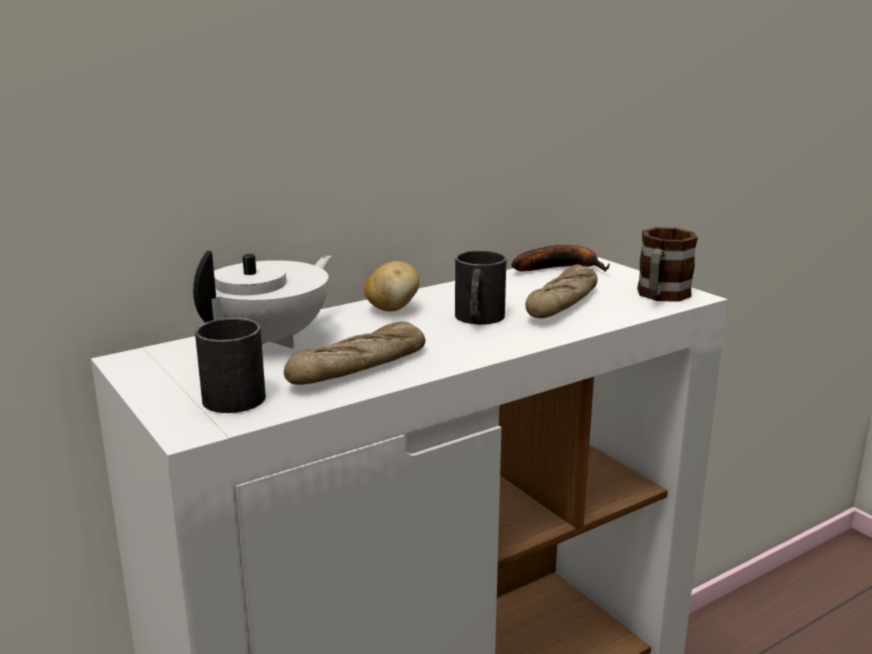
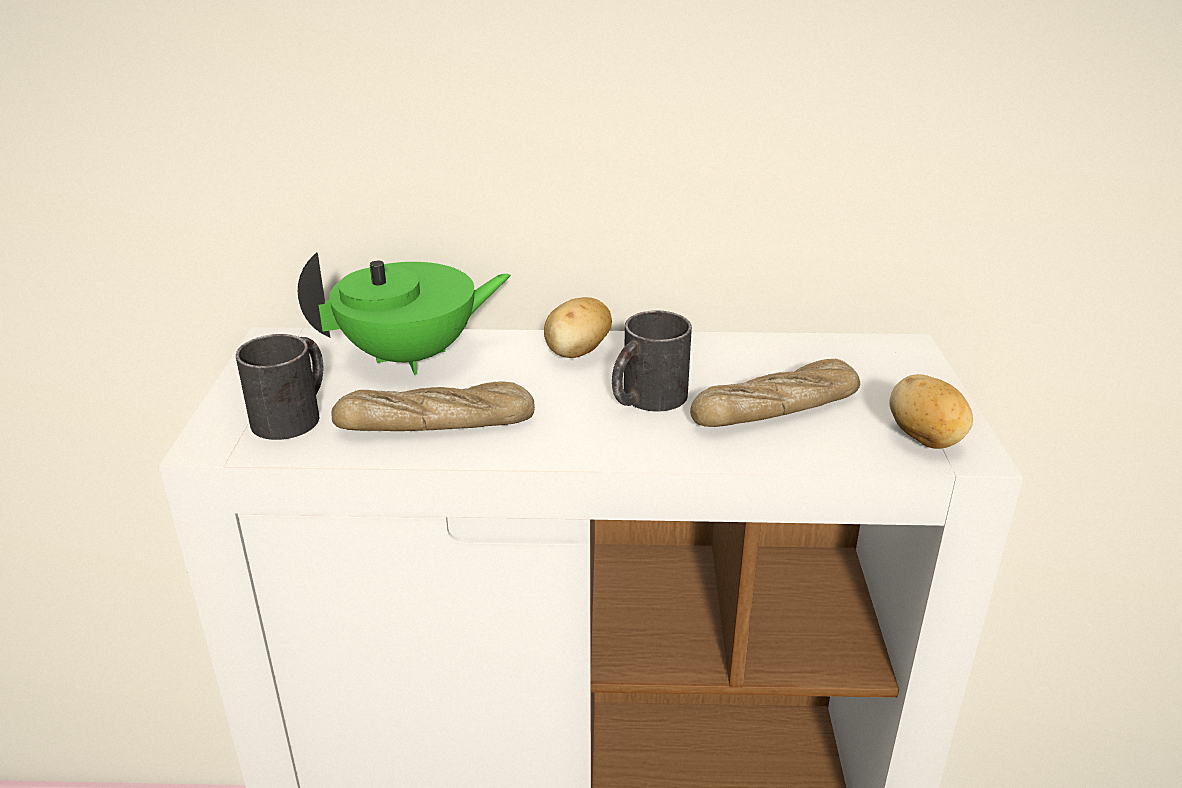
camera: 35 degrees right, 10 degrees up
white teapot [193,250,332,348] -> green teapot [298,252,511,375]
banana [512,245,610,271] -> none
mug [637,227,698,302] -> potato [889,374,973,449]

